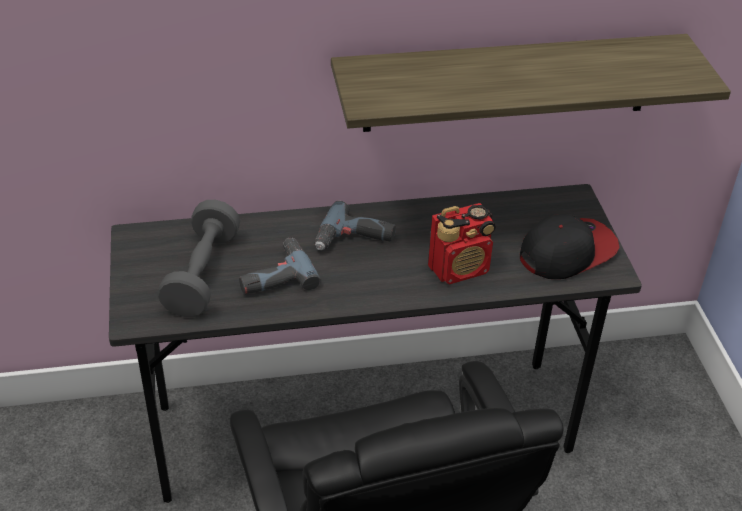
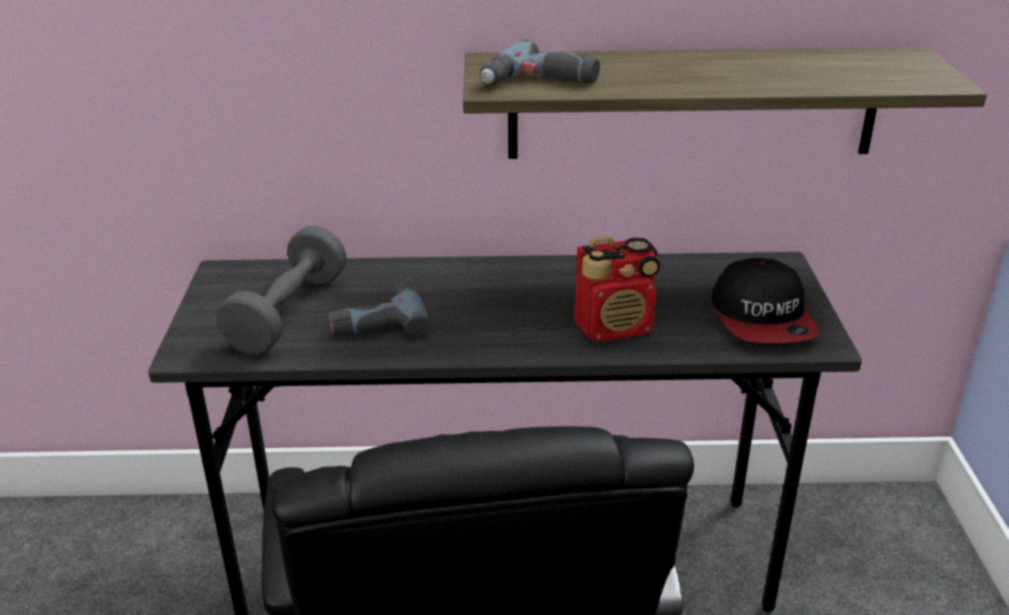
camera: 10 degrees right, 10 degrees down
power drill [314,201,396,250] -> power drill moved to [480,39,600,86]
cap [520,214,620,279] -> cap turned 105 degrees clockwise [711,258,819,343]

